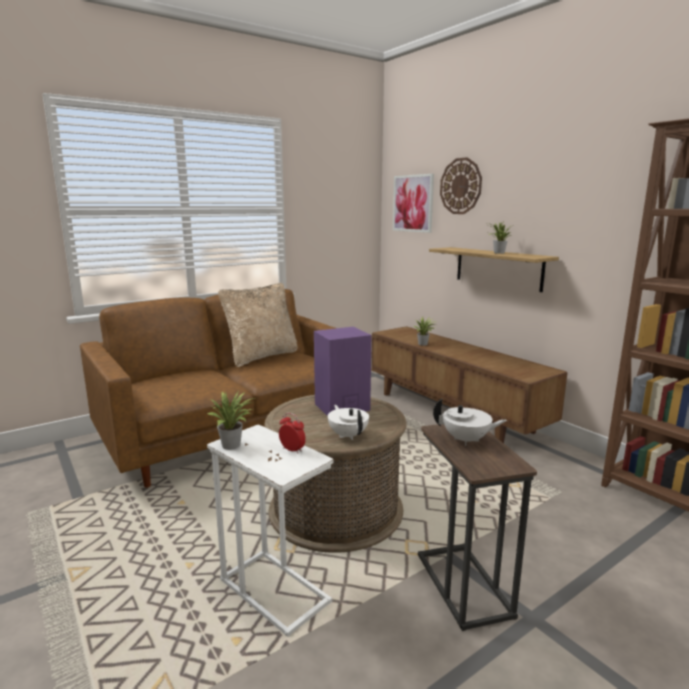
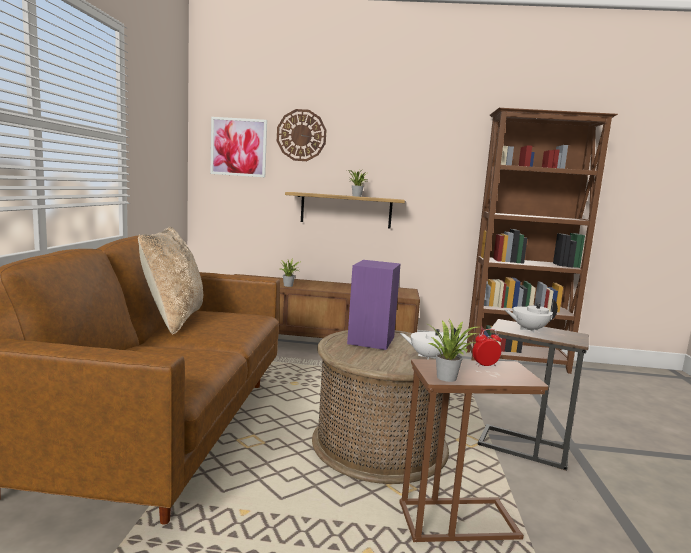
camera: 50 degrees left, 5 degrees down
white side table [207,425,333,637] -> brown side table [399,359,549,542]
white teapot [433,399,507,446] -> white teapot turned 150 degrees counterclockwise [505,299,558,333]

